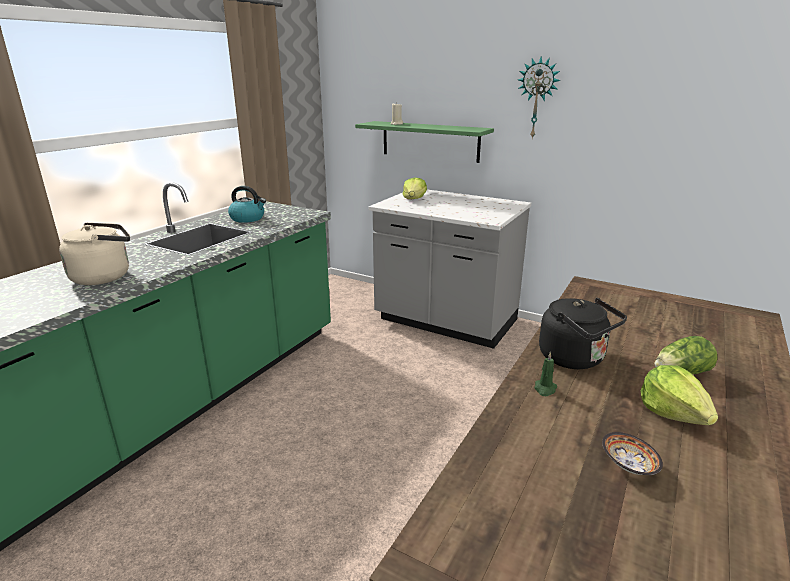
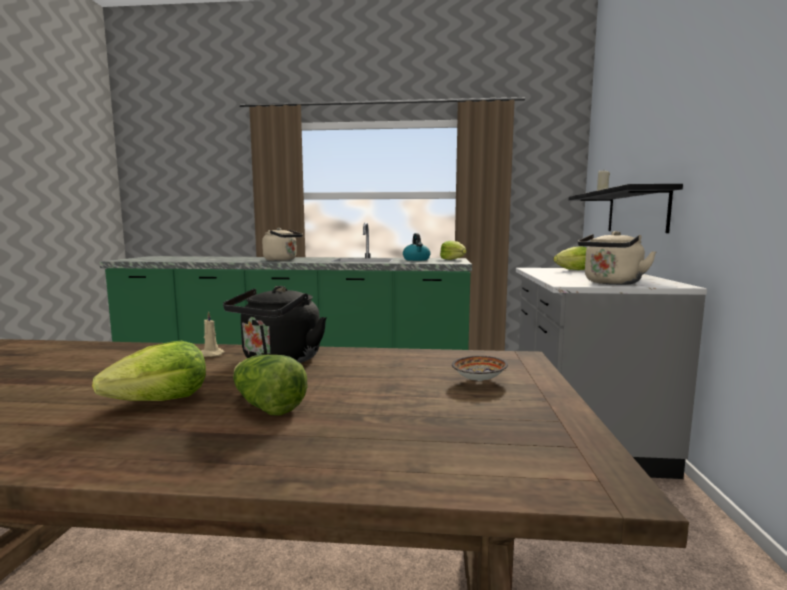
camera: 65 degrees right, 15 degrees down
green shelf [355,121,494,163] -> black shelf [569,184,683,233]
wall clock [518,57,561,139] -> none
green candle [535,351,557,396] -> beige candle [201,311,225,357]
bowl [602,432,663,475] -> bowl moved to [452,356,508,381]
none -> lettuce [440,241,467,260]
none -> beige kettle [578,231,657,285]

